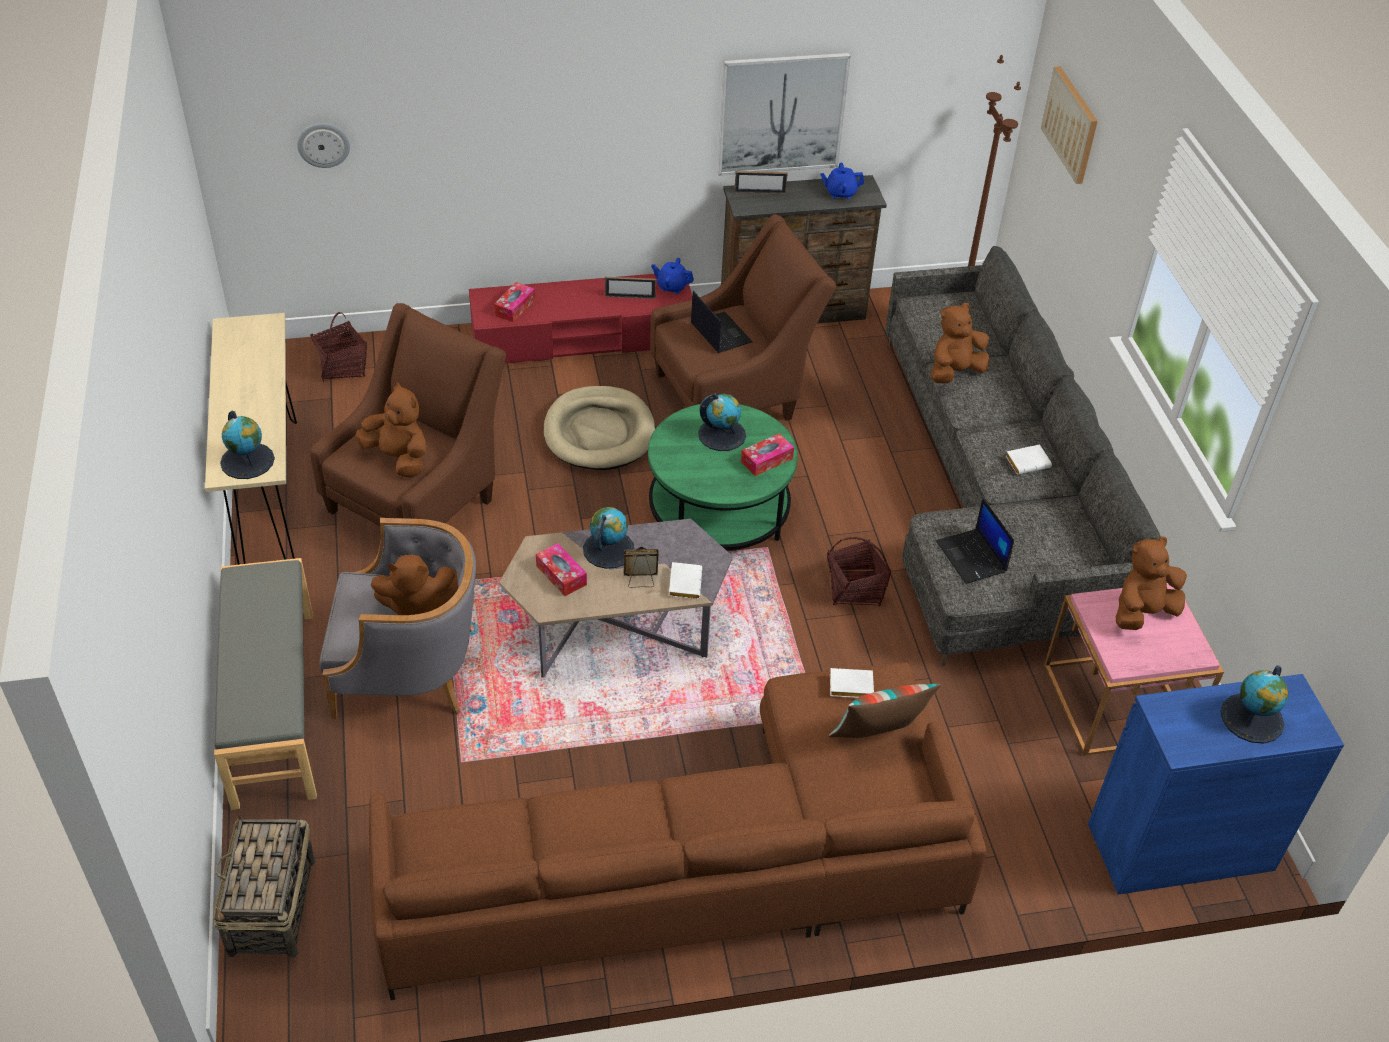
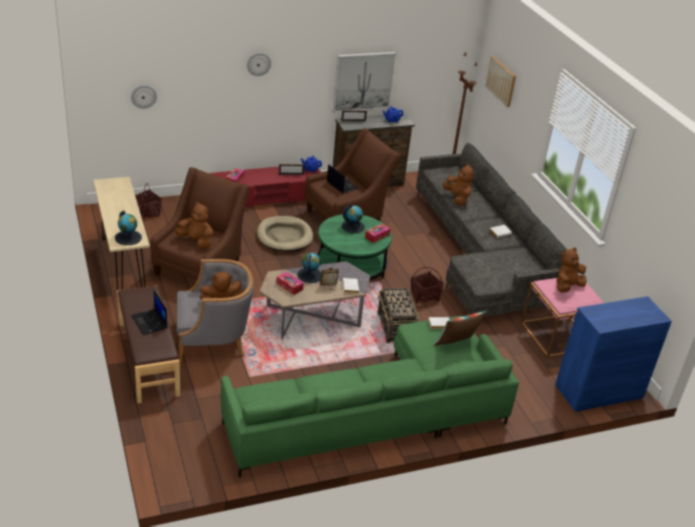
camera: 10 degrees left, 10 degrees down
basket [213,815,316,958] -> basket moved to [378,286,419,343]
grey bench [214,558,317,810] -> brown bench [117,285,180,403]
brown sofa [369,663,986,1000] -> green sofa [221,316,519,477]
brown plush toy [931,303,989,383] -> brown plush toy turned 105 degrees clockwise [443,163,474,206]
laptop [936,498,1014,584] -> laptop moved to [131,290,168,335]
globe [1220,665,1288,744] -> none
none -> wall clock [247,53,271,76]

